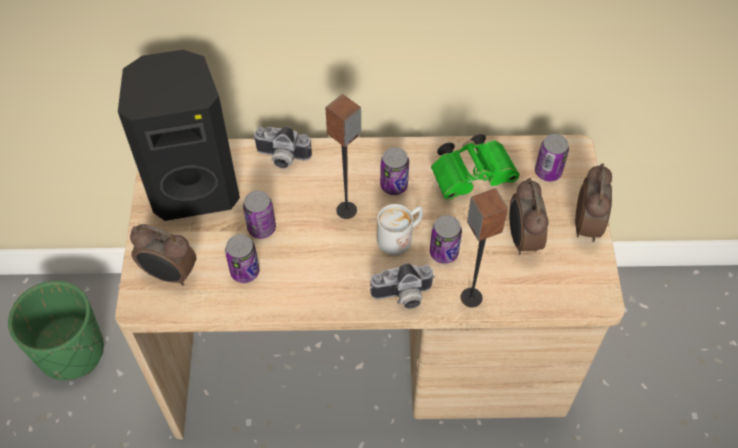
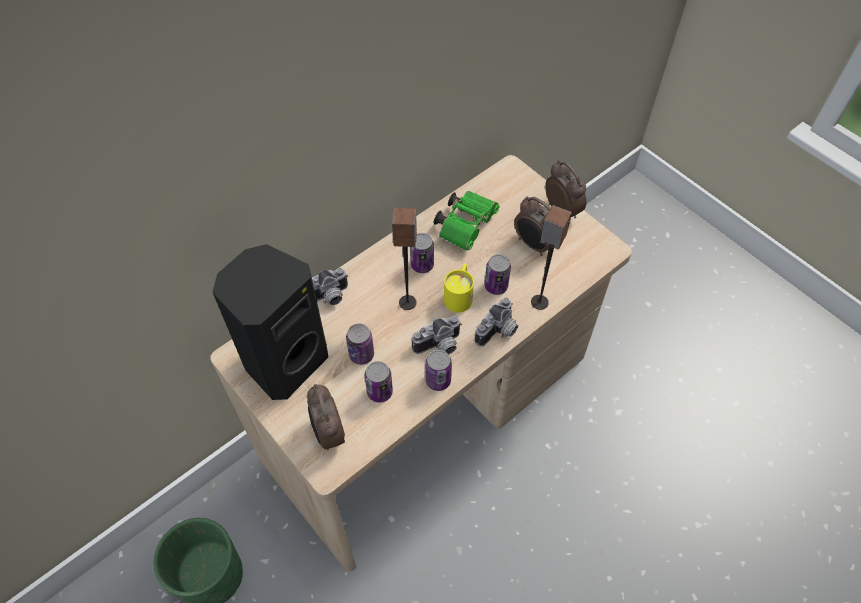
camera: 40 degrees left, 0 degrees up
alarm clock [130,224,197,286] -> alarm clock turned 90 degrees clockwise [307,384,345,450]
white mug [377,204,423,255] -> yellow mug [444,264,474,313]
can [535,134,569,181] -> can moved to [425,350,452,391]
none -> camera [412,316,462,354]

